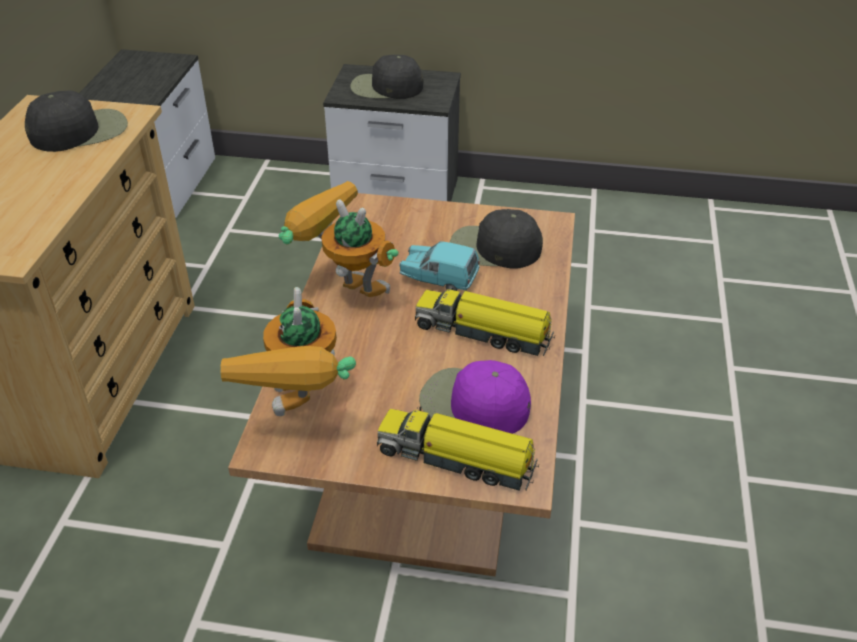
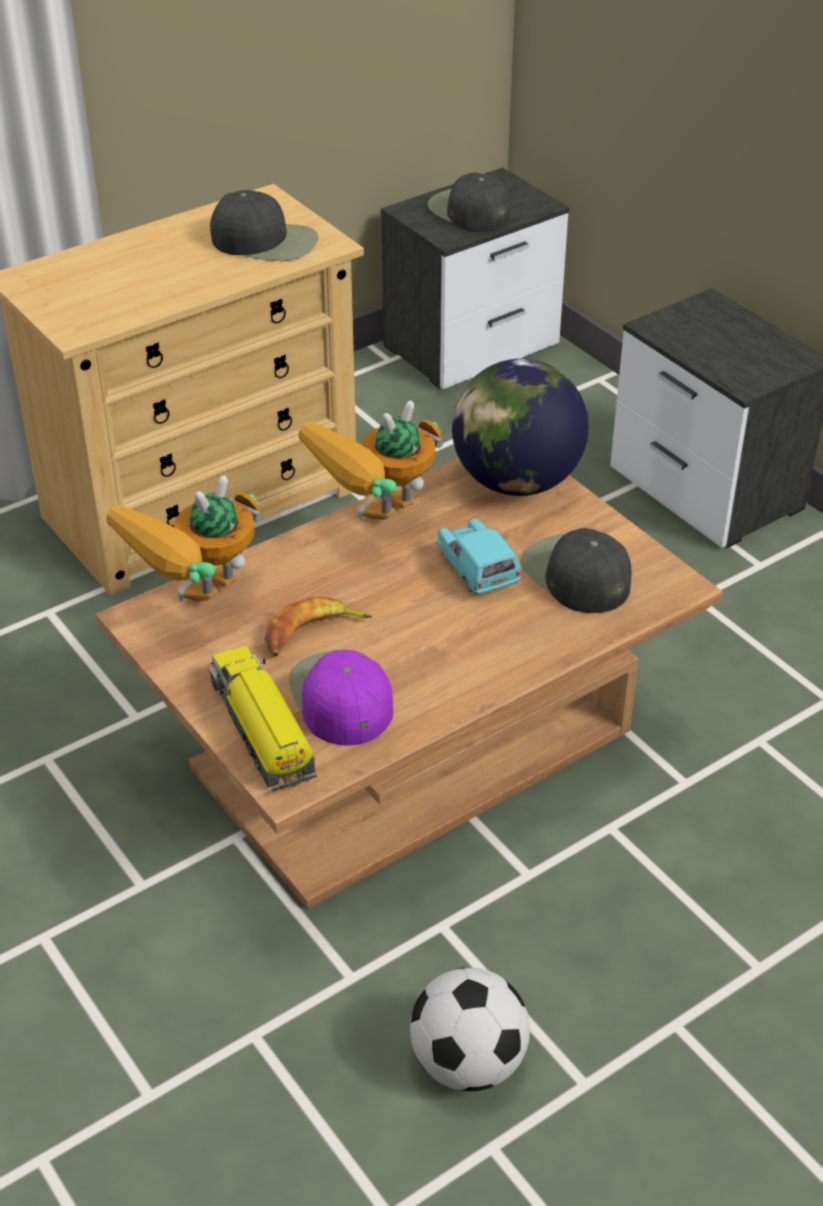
camera: 45 degrees right, 0 degrees up
toy robot [279,181,399,297] -> toy robot turned 120 degrees counterclockwise [298,400,444,520]
black cap [350,54,423,99] -> black cap moved to [428,173,510,232]
toy truck [415,287,555,356] -> none
none -> banana [265,597,372,656]
none -> football [410,967,530,1091]
none -> globe [452,359,589,496]

